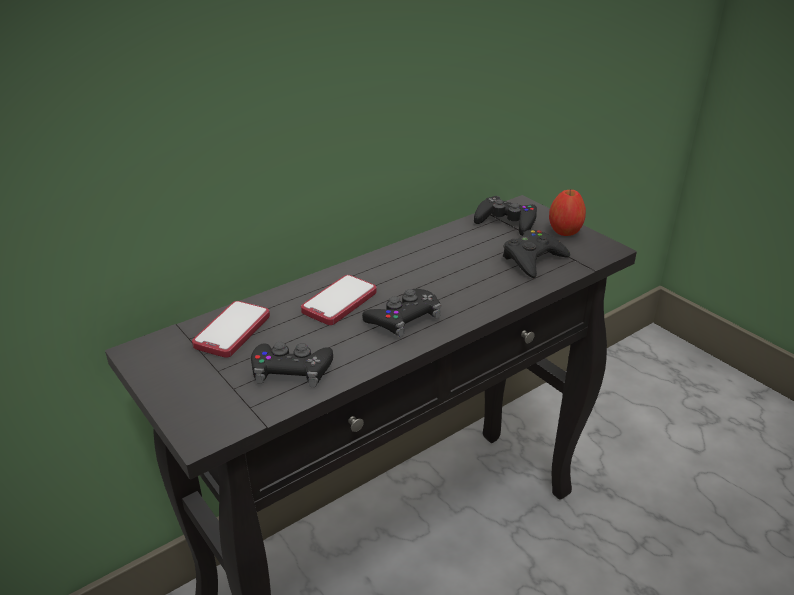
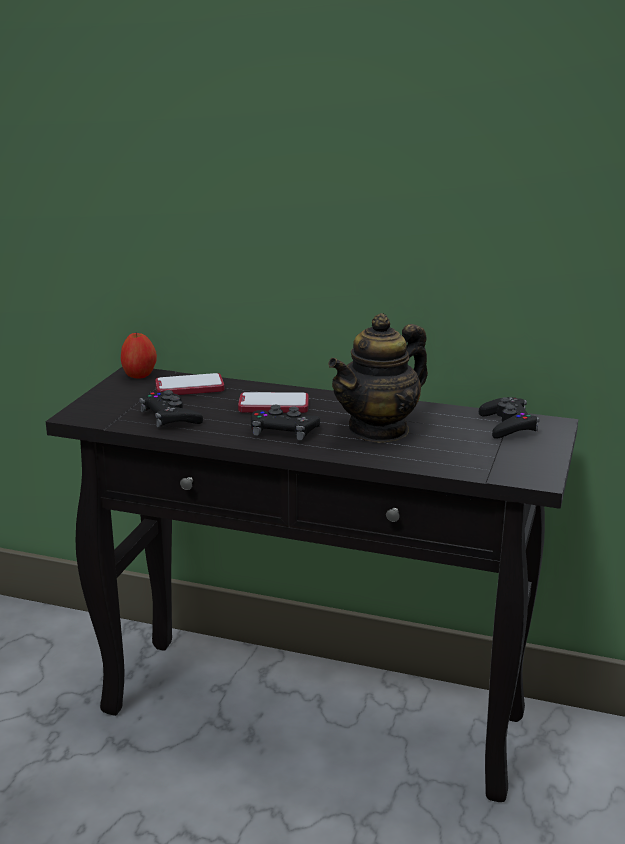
camera: 55 degrees right, 10 degrees down
black game controller [503,230,570,278] -> none
apple [549,189,586,236] -> apple moved to [121,332,157,379]
none -> teapot [328,313,428,443]

